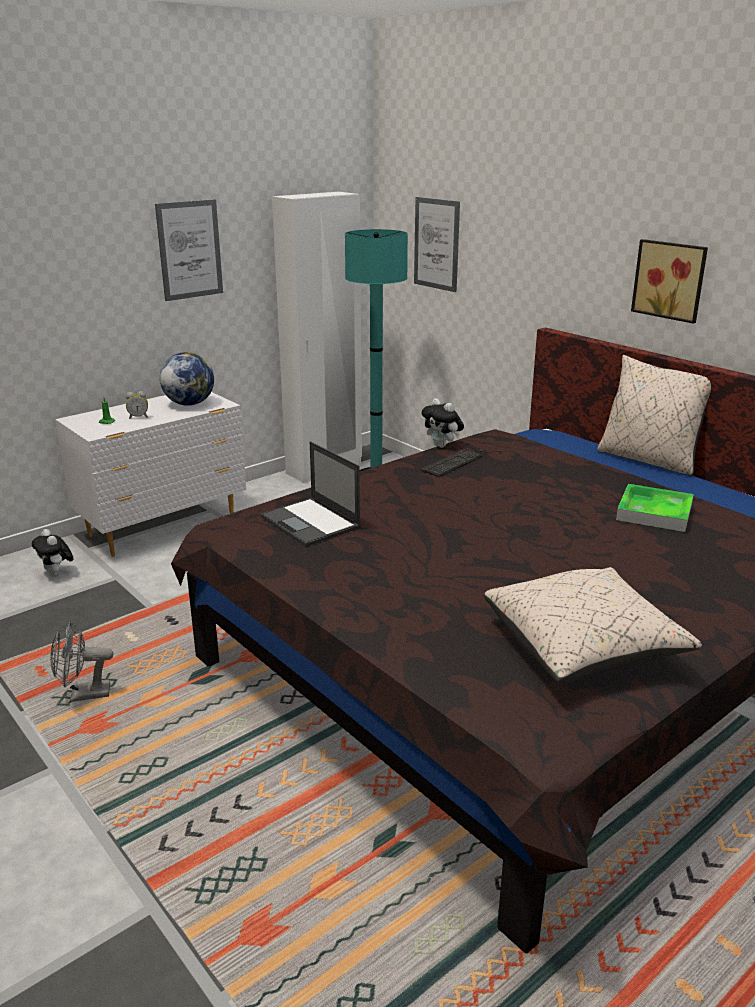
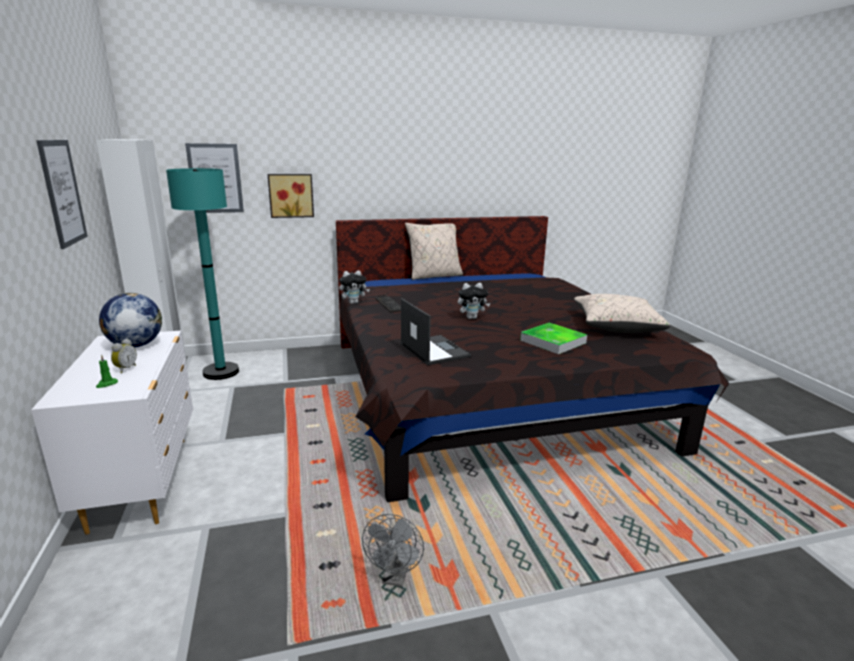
camera: 65 degrees left, 5 degrees down
plush toy [32,529,74,577] -> plush toy moved to [458,283,490,319]
laptop [260,441,361,547] -> laptop turned 105 degrees counterclockwise [400,298,471,366]
tray [616,484,694,532] -> tray moved to [520,323,587,354]
picture [631,239,708,324] -> picture moved to [268,174,314,218]

